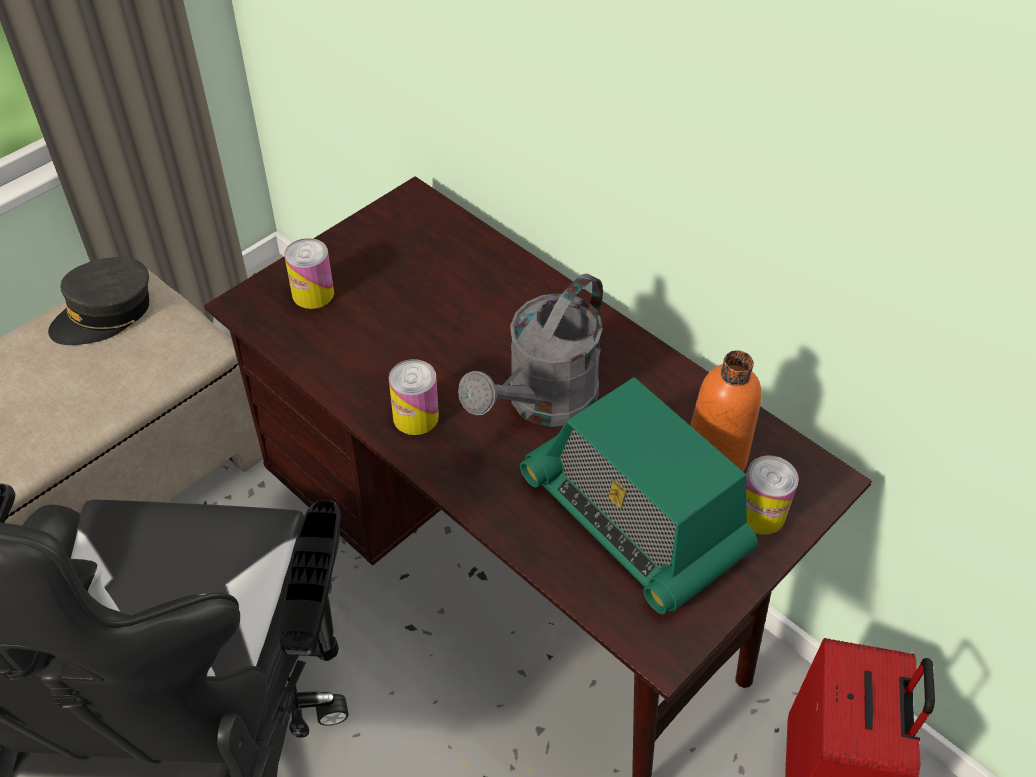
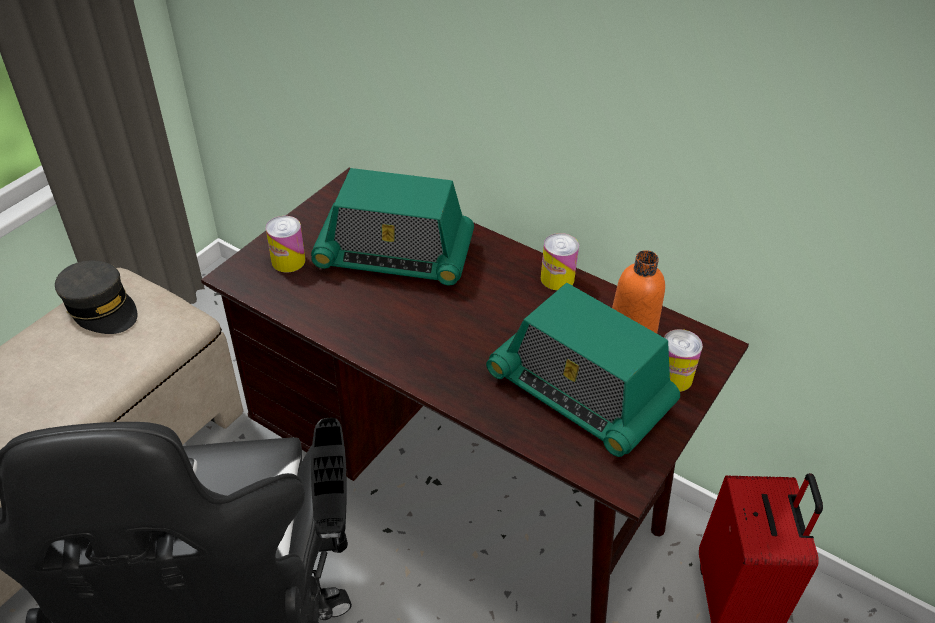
camera: 10 degrees left, 5 degrees down
grey cap [48,257,149,345] -> grey cap turned 90 degrees counterclockwise [55,261,138,334]
can [389,359,439,435] -> can moved to [541,233,579,290]
grey watering can [458,274,603,427] -> none
none -> radio [311,168,474,285]

